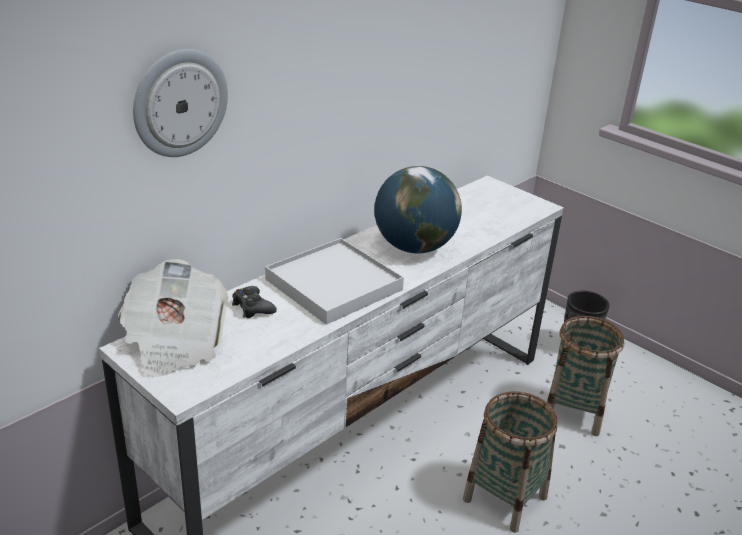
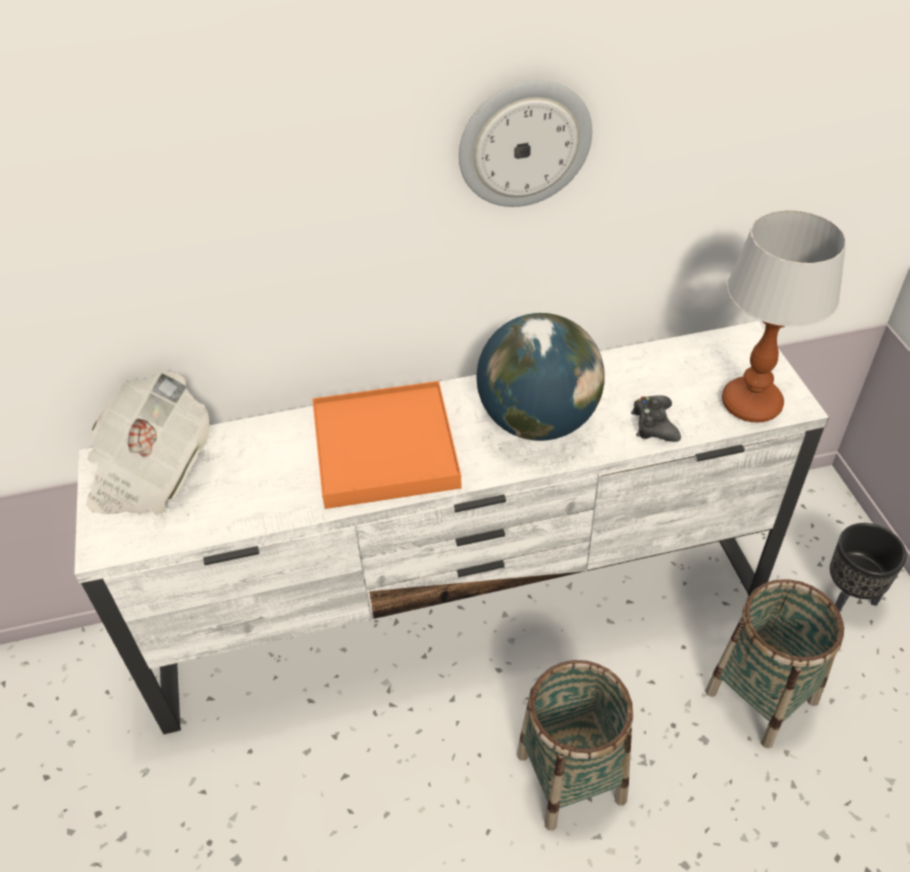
camera: 35 degrees right, 15 degrees up
wall clock [133,49,228,157] -> wall clock moved to [459,80,592,207]
black game controller [232,286,277,318] -> black game controller moved to [631,395,681,442]
white tray [265,238,404,325] -> orange tray [312,381,462,509]
none -> table lamp [722,210,847,422]

